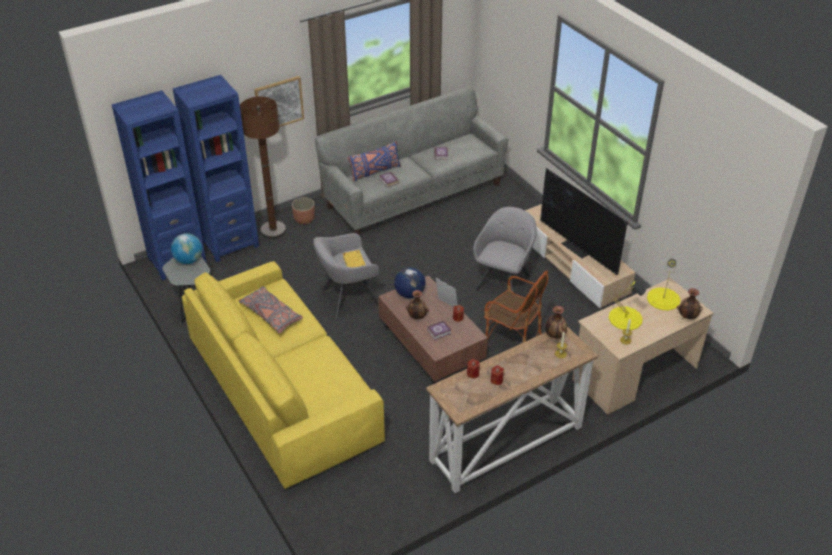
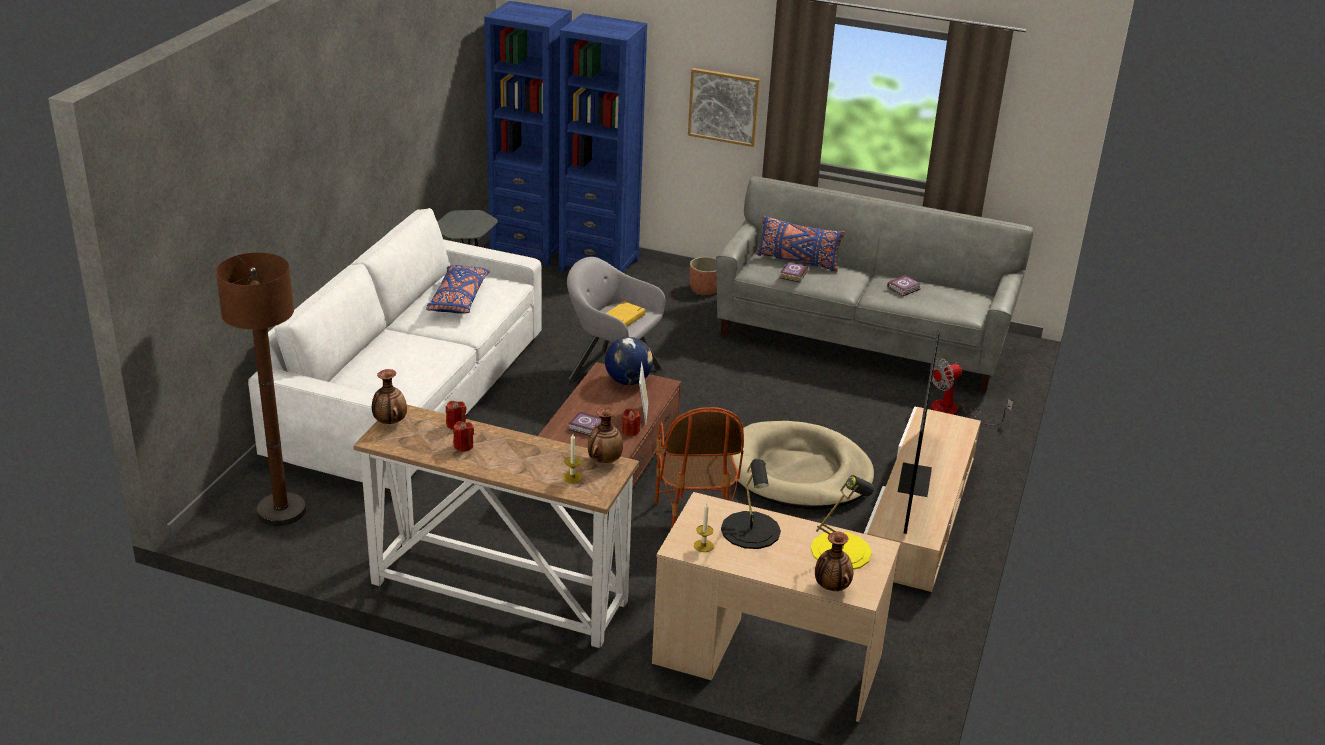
camera: 50 degrees right, 10 degrees down
globe [171,233,202,264] -> none
yellow sofa [182,261,385,489] -> white sofa [248,208,542,492]
grey pillow [239,286,303,334] -> blue pillow [426,265,490,313]
brown floor lamp [240,97,286,239] -> brown floor lamp moved to [216,252,306,526]
vase [406,290,429,319] -> vase moved to [372,369,407,424]
grey armchair [473,207,537,293] -> beige dog bed [733,421,874,509]
yellow table lamp [609,281,646,330] -> black table lamp [721,458,781,549]
none -> fan [930,358,1013,426]

